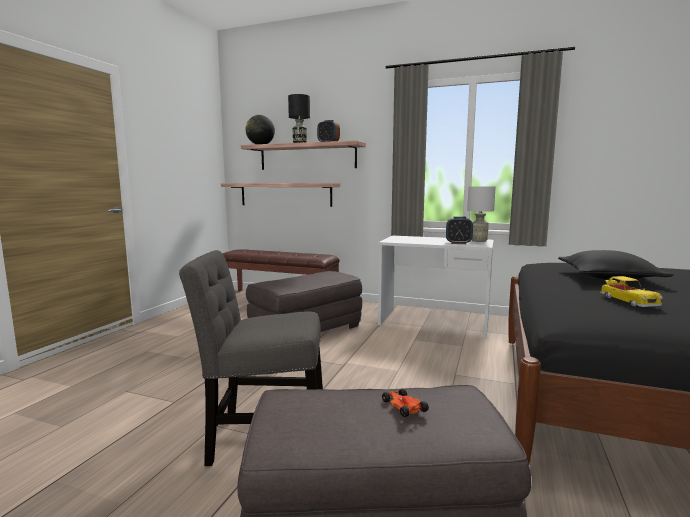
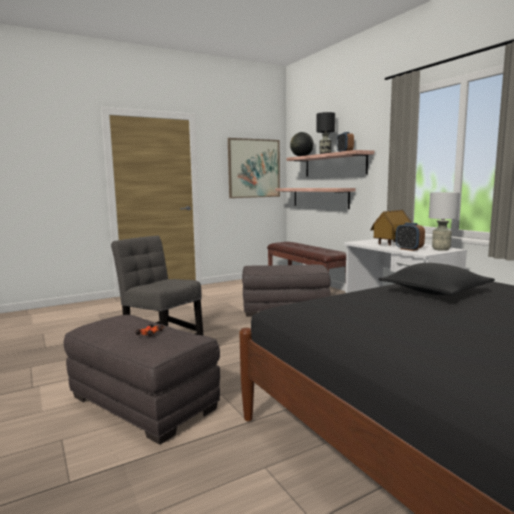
camera: 40 degrees right, 0 degrees up
toy car [600,276,663,307] -> none
none -> picture [228,138,280,198]
none -> toy house [371,210,412,246]

